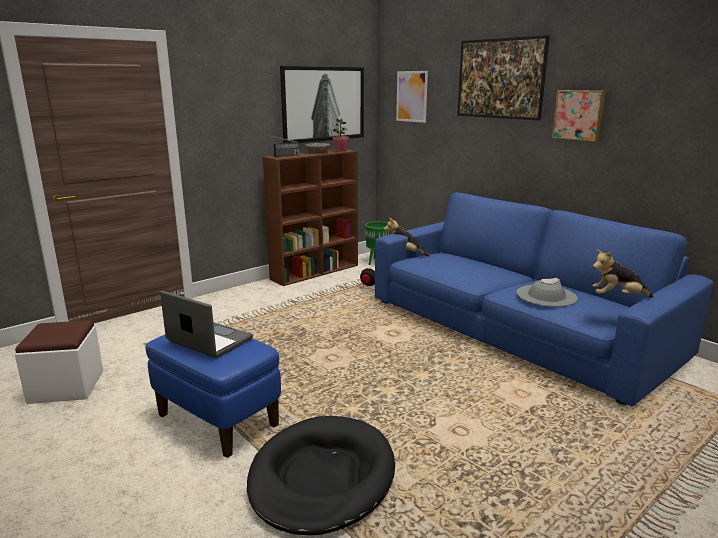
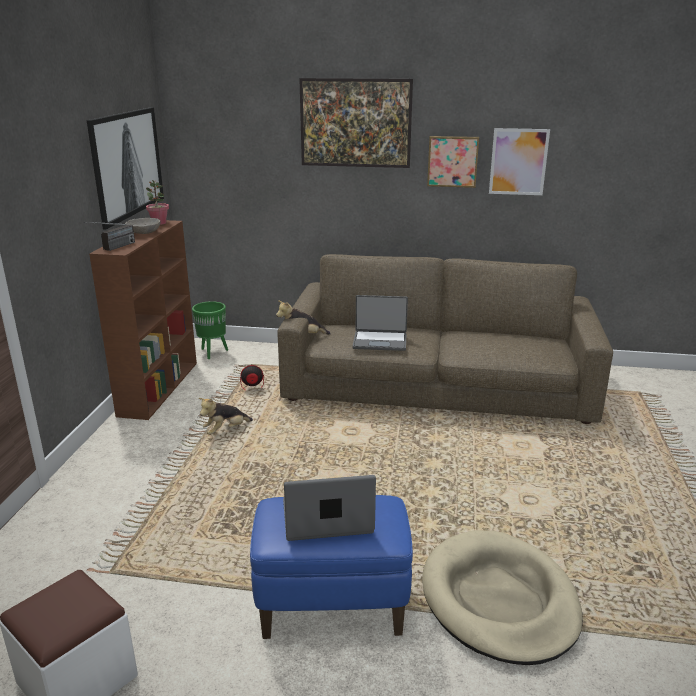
camera: 40 degrees left, 5 degrees up
black dog bed [247,416,395,536] -> beige dog bed [422,530,583,665]
blue sofa [375,193,713,406] -> brown sofa [277,254,613,424]
picture [396,71,428,123] -> picture moved to [489,128,550,195]
grey hat [517,278,578,307] -> none
plush toy [592,249,653,298] -> plush toy moved to [199,398,253,435]
none -> laptop [352,295,408,351]

